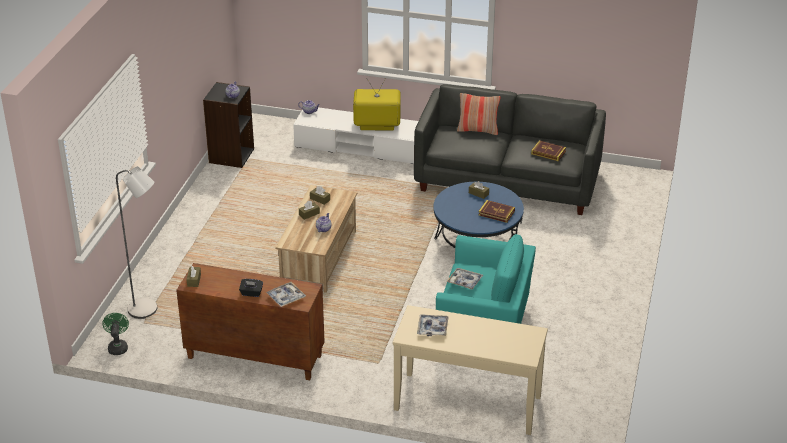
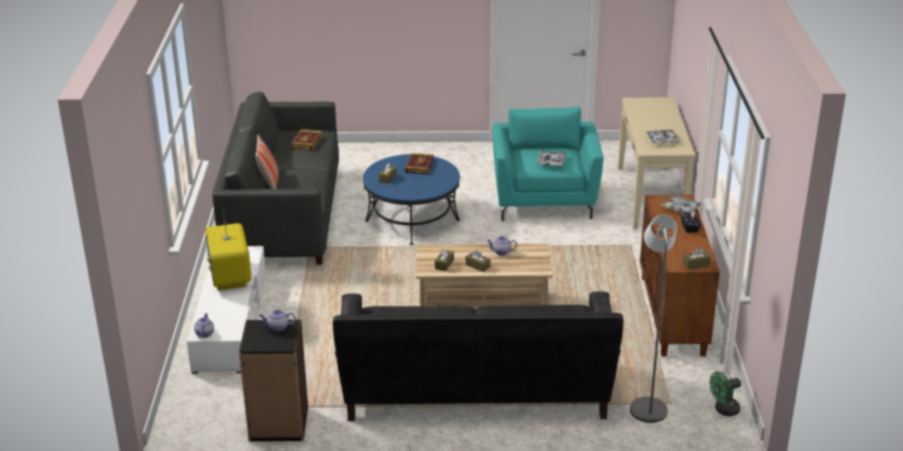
camera: 105 degrees left, 5 degrees down
none -> black sofa [333,291,624,421]

